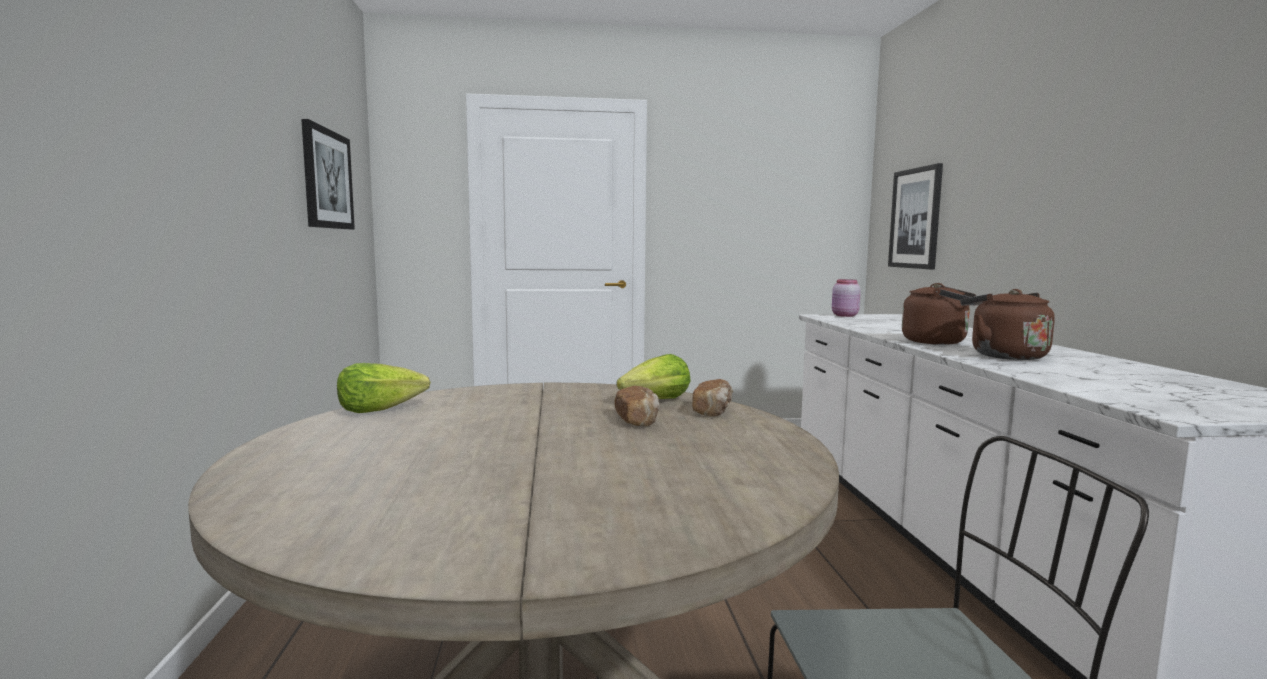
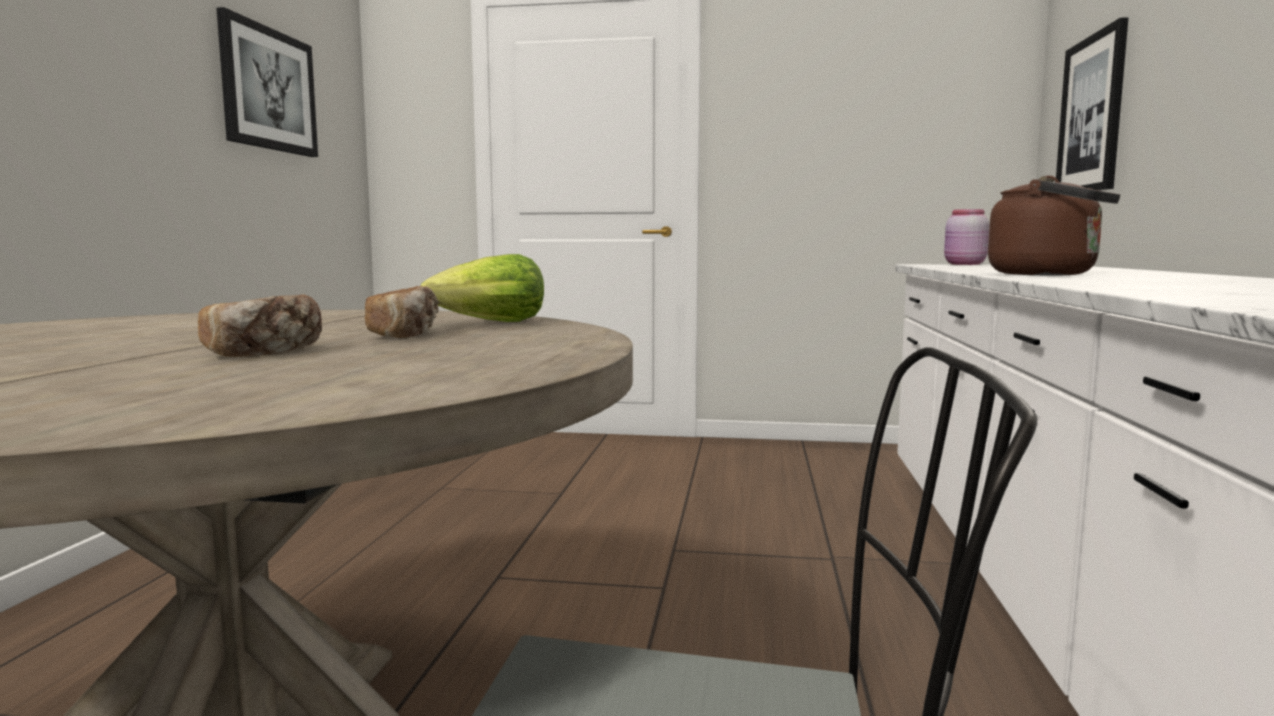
camera: 15 degrees right, 0 degrees up
lettuce [337,363,431,413] -> none
bread [692,379,733,417] -> bread moved to [198,295,322,357]
brown kettle [960,289,1055,360] -> none

